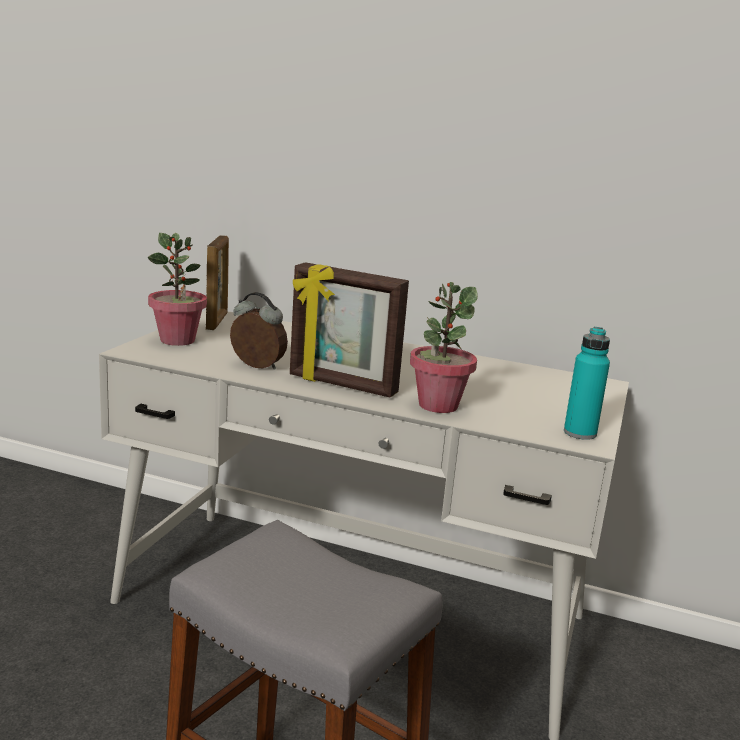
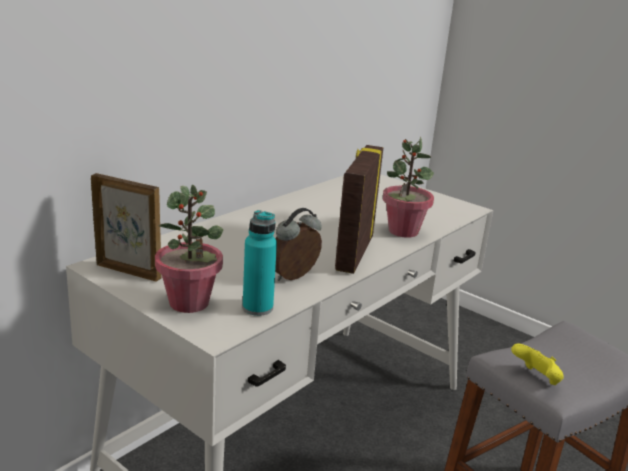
camera: 70 degrees left, 5 degrees up
picture frame [290,262,409,398] -> picture frame turned 150 degrees clockwise [335,145,383,274]
turquoise bottle [564,327,610,440] -> turquoise bottle moved to [243,210,277,316]
none -> yellow game controller [511,343,564,385]

